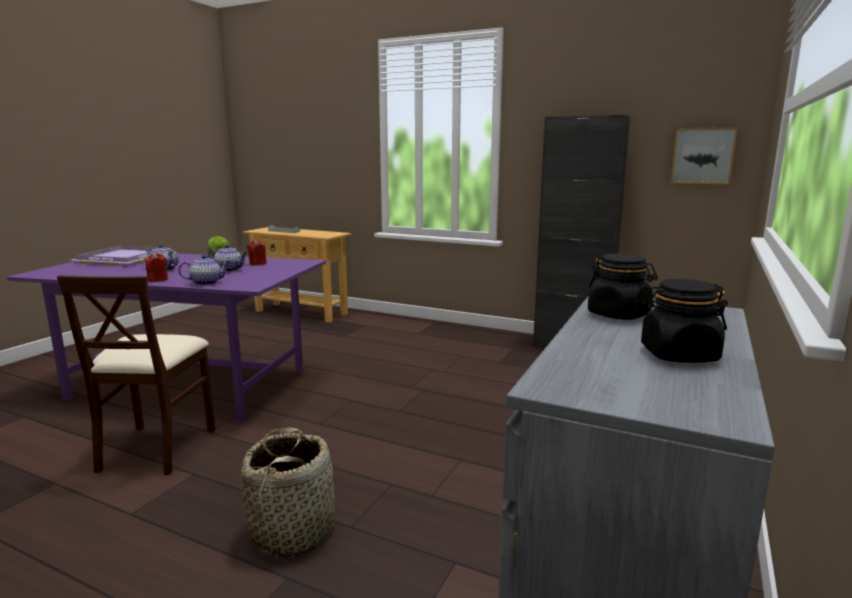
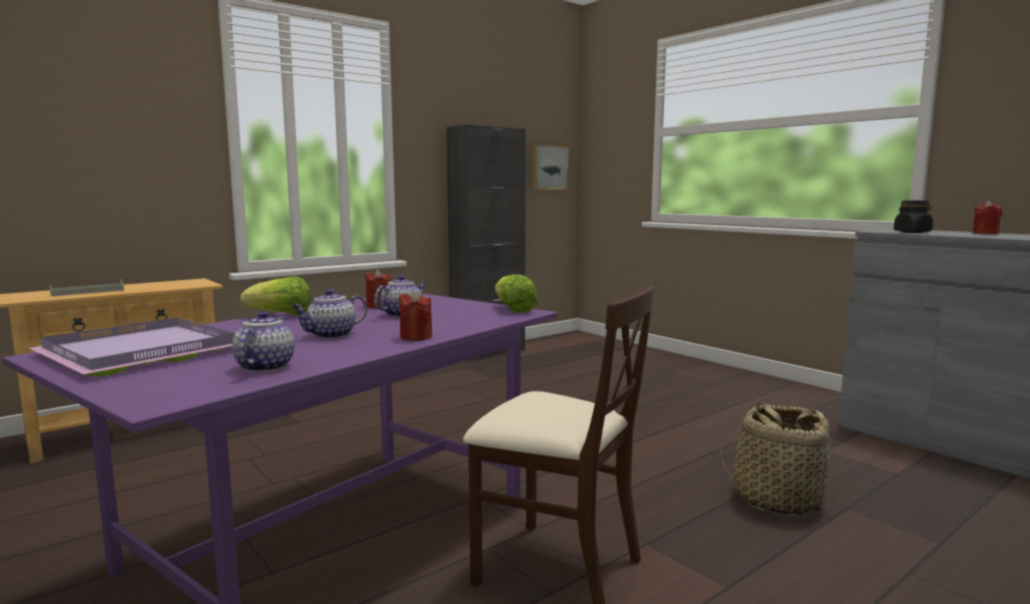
camera: 65 degrees left, 5 degrees down
teapot [178,255,230,285] -> teapot moved to [232,311,295,372]
black jar [641,279,728,363] -> red candle [972,201,1002,234]
none -> lettuce [495,274,538,313]

